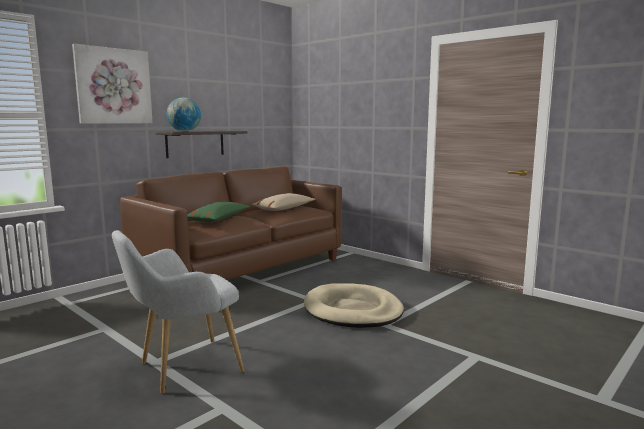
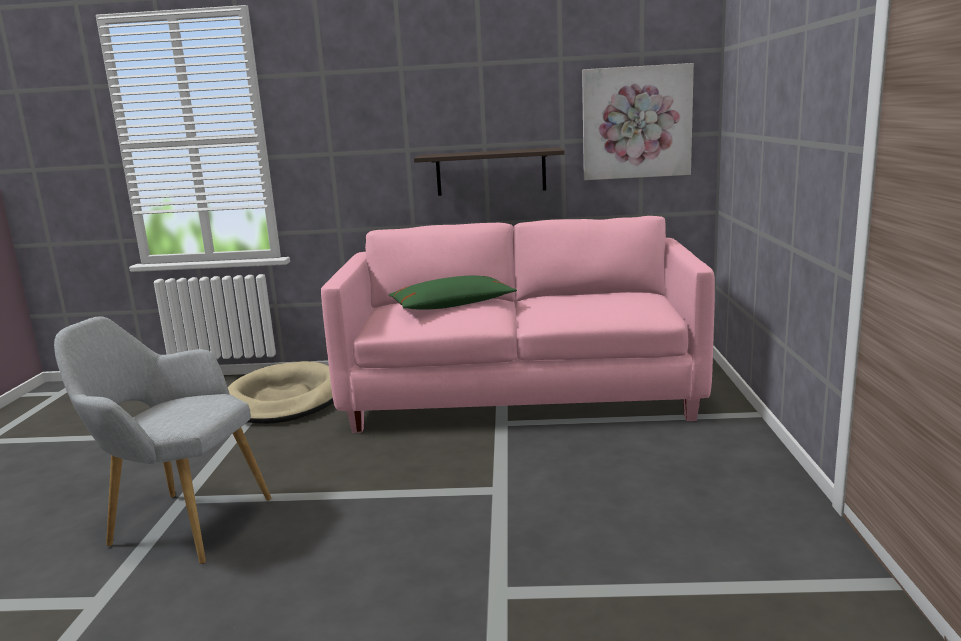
camera: 50 degrees right, 5 degrees up
picture [72,44,153,124] -> picture moved to [582,63,694,180]
brown sofa [120,166,341,280] -> pink sofa [321,216,715,433]
globe [167,98,201,132] -> none
beige pillow [251,193,316,211] -> none
beige dog bed [304,283,404,328] -> beige dog bed moved to [228,361,334,424]

